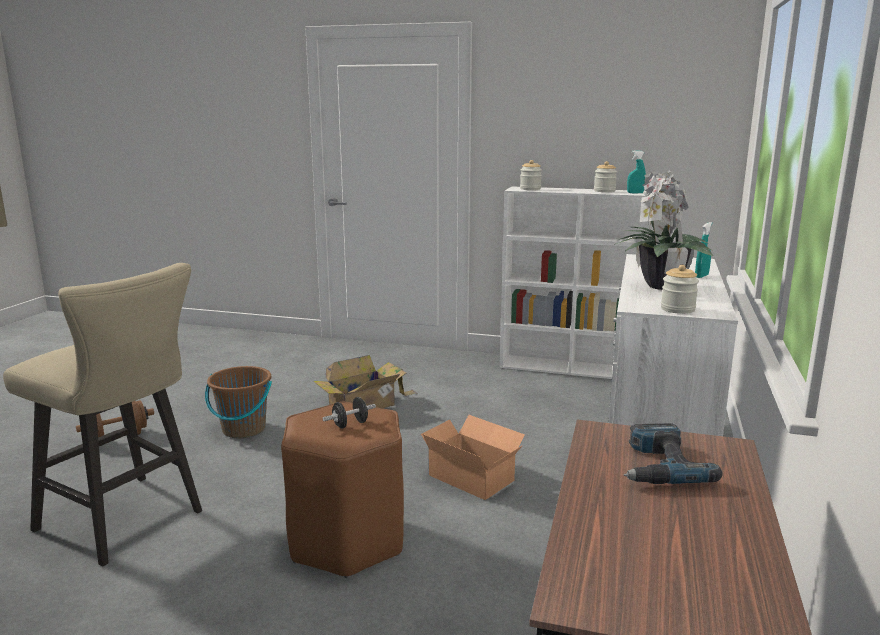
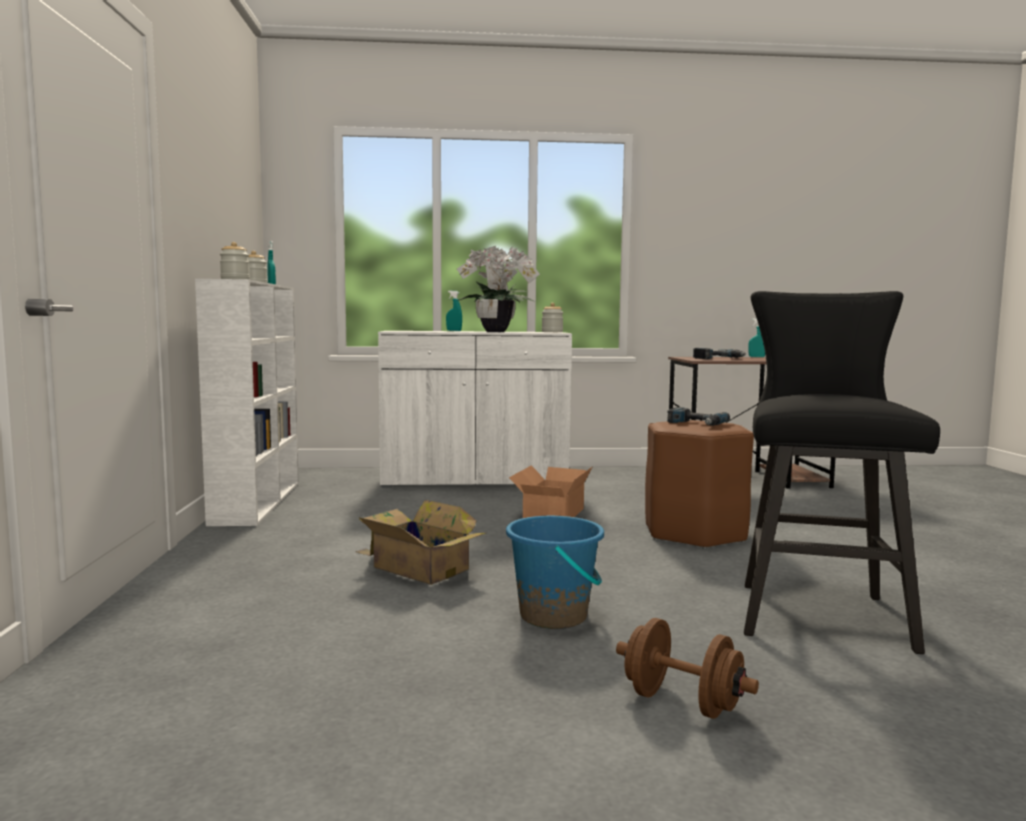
camera: 110 degrees left, 10 degrees down
beige stool [3,263,202,566] -> black stool [744,291,940,654]
brown bucket [205,366,272,438] -> blue bucket [506,516,604,629]
black dumbbell [322,397,376,429] -> power drill [667,407,730,426]
none -> turquoise spray bottle [748,318,765,357]

